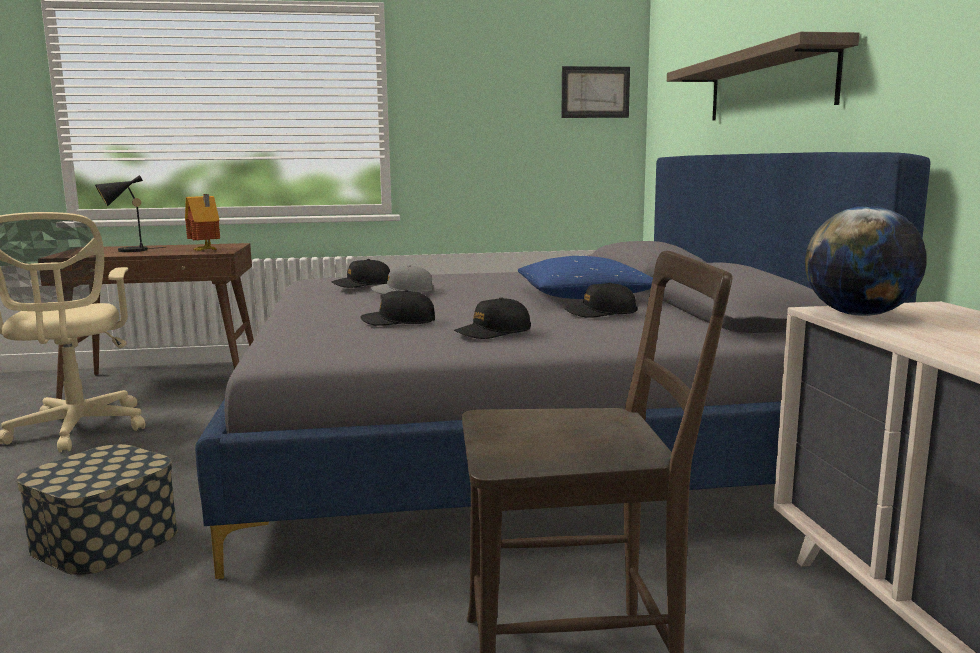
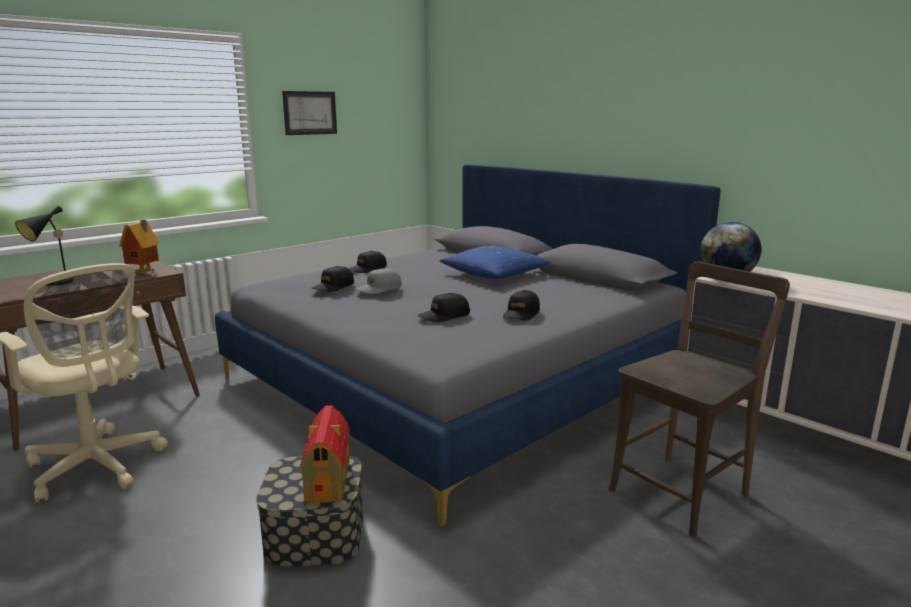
camera: 35 degrees left, 5 degrees up
picture [561,66,630,118] -> picture moved to [282,91,337,135]
black cap [565,282,638,318] -> black cap moved to [349,251,387,273]
shelf [667,32,859,121] -> none
none -> toy house [299,405,350,503]

